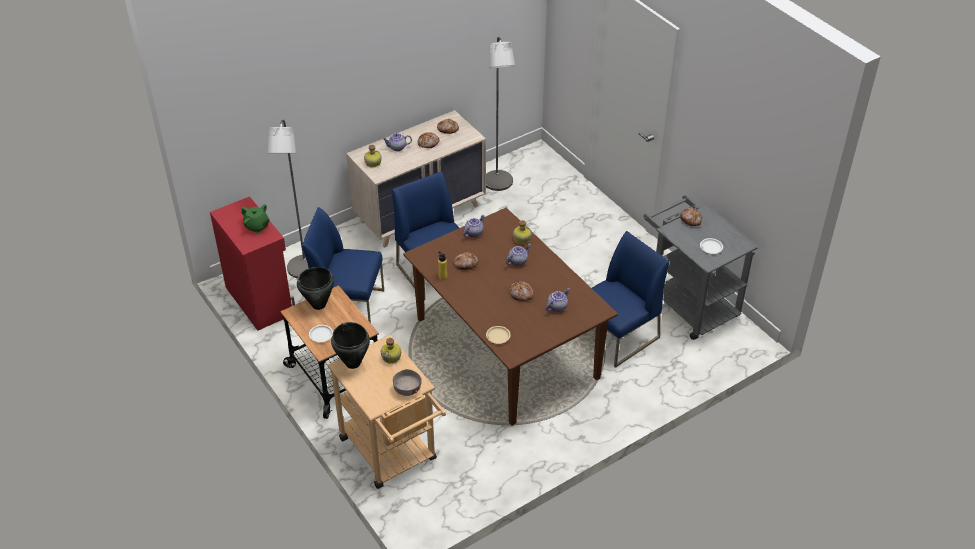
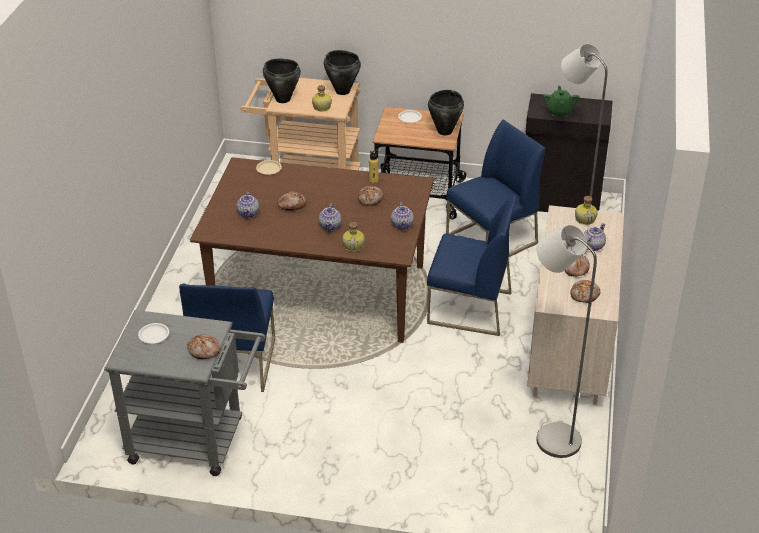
camera: 135 degrees right, 5 degrees down
red cabinet [210,196,295,331] -> black cabinet [526,93,613,212]
green teapot [242,204,270,233] -> green teapot turned 105 degrees clockwise [543,86,579,117]
grey bowl [393,369,421,396] -> black cooking pot [263,58,301,103]

